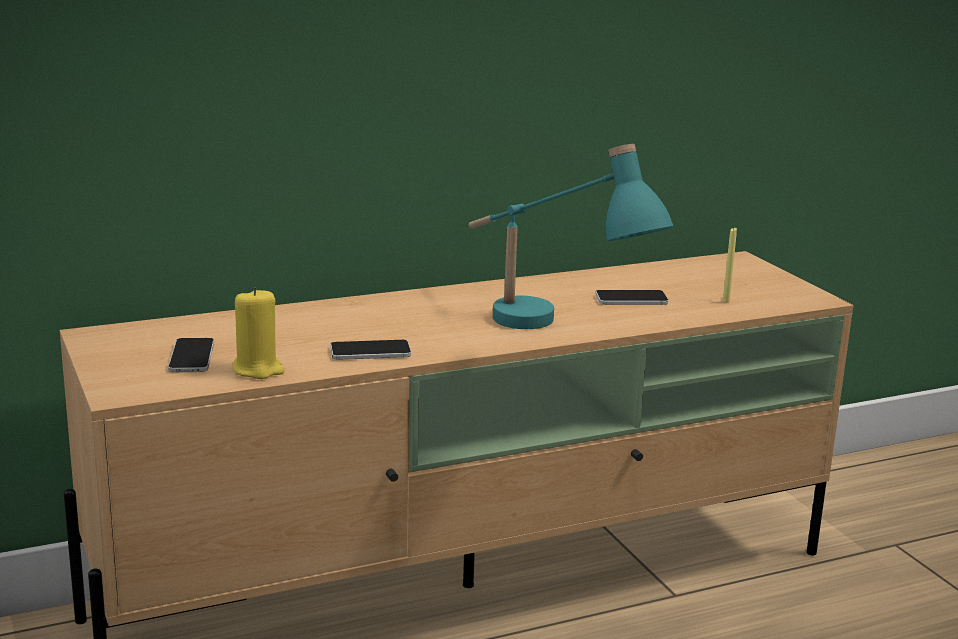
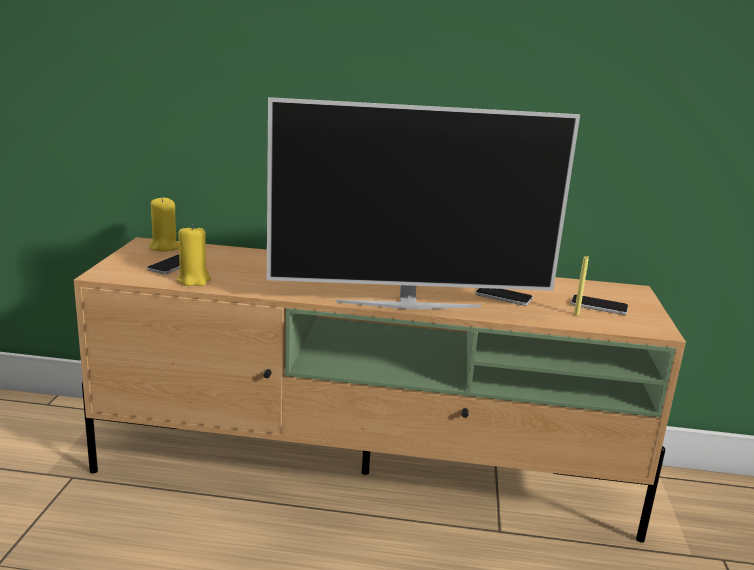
camera: 30 degrees right, 0 degrees up
phone [330,340,411,360] -> phone moved to [571,295,628,315]
turquoise table lamp [469,144,674,329] -> television [267,97,580,309]
none -> yellow candle [149,197,179,252]

